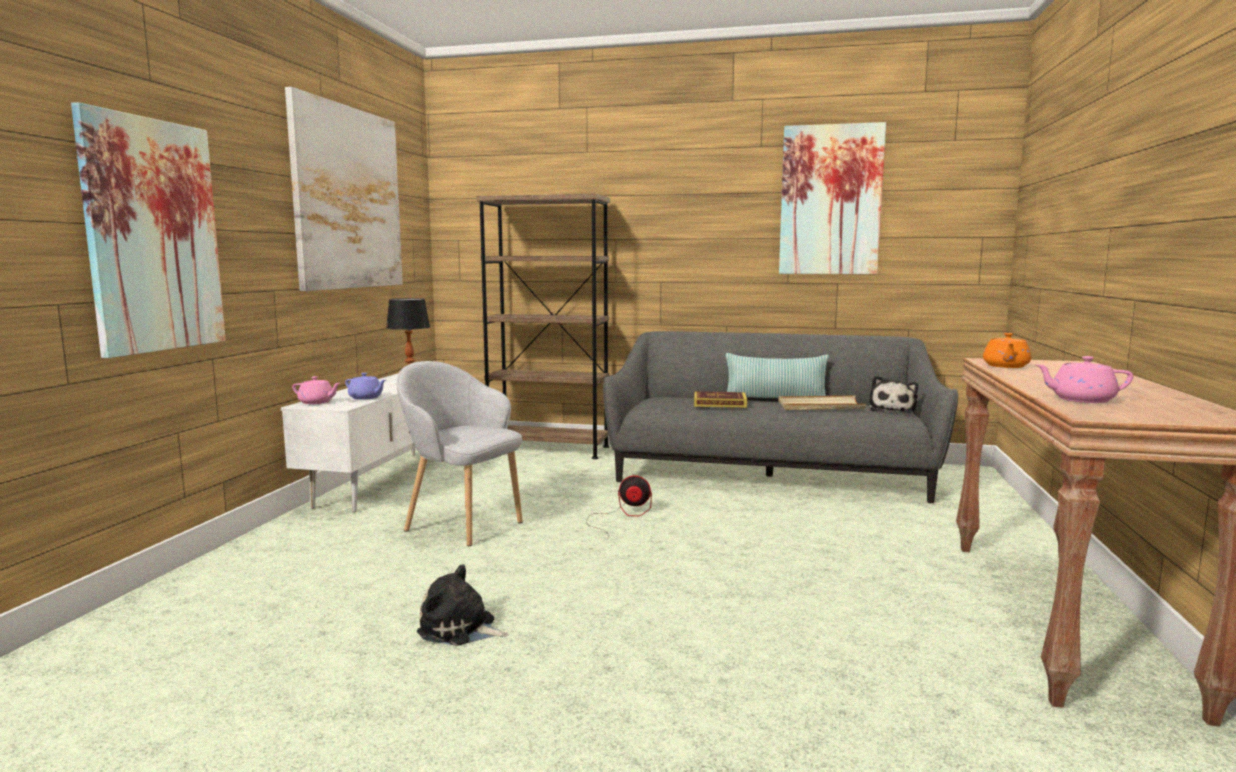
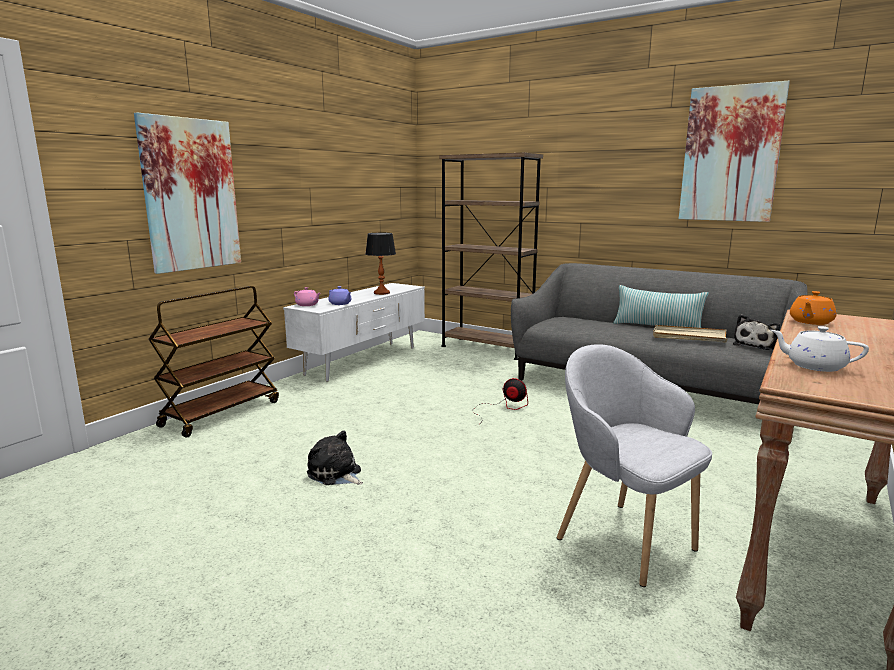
camera: 20 degrees right, 5 degrees up
picture [285,87,403,291] -> none
grey armchair [397,361,523,546] -> grey armchair moved to [557,344,712,587]
book [694,391,747,408] -> none
pink teapot [1034,356,1133,403] -> white teapot [771,326,869,372]
none -> brown cart [148,286,279,438]

